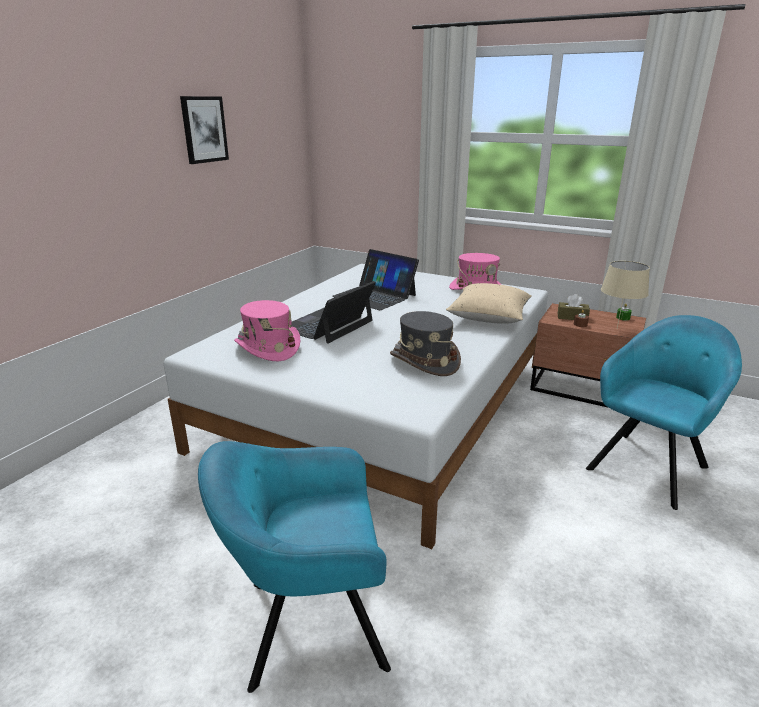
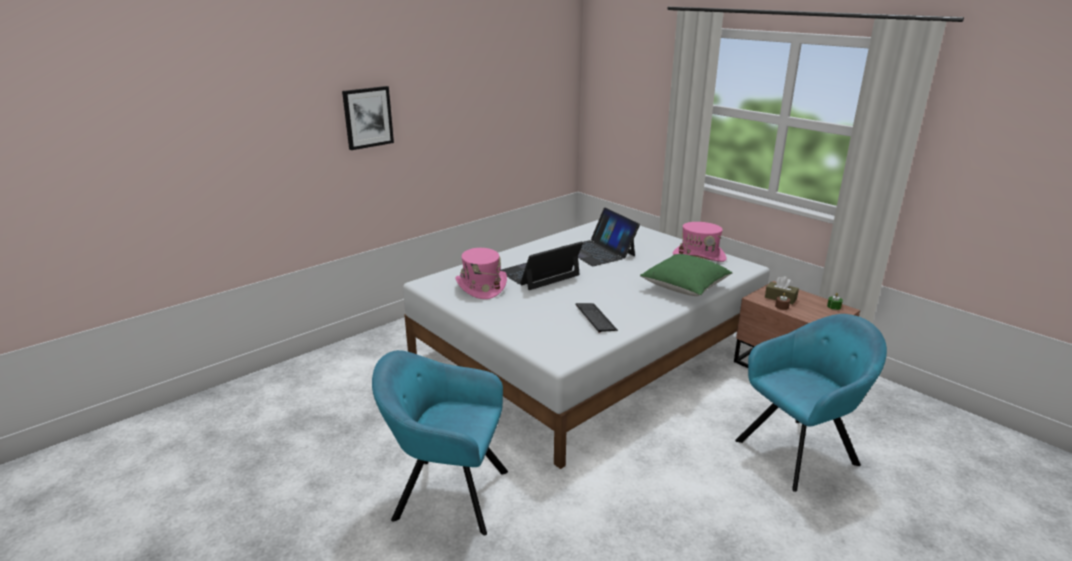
camera: 20 degrees right, 0 degrees up
picture [180,96,229,164] -> picture moved to [342,86,394,150]
grey hat [390,311,461,376] -> keyboard [575,303,618,333]
beige pillow [446,283,532,324] -> green pillow [640,254,733,296]
beige table lamp [601,261,650,328] -> none

